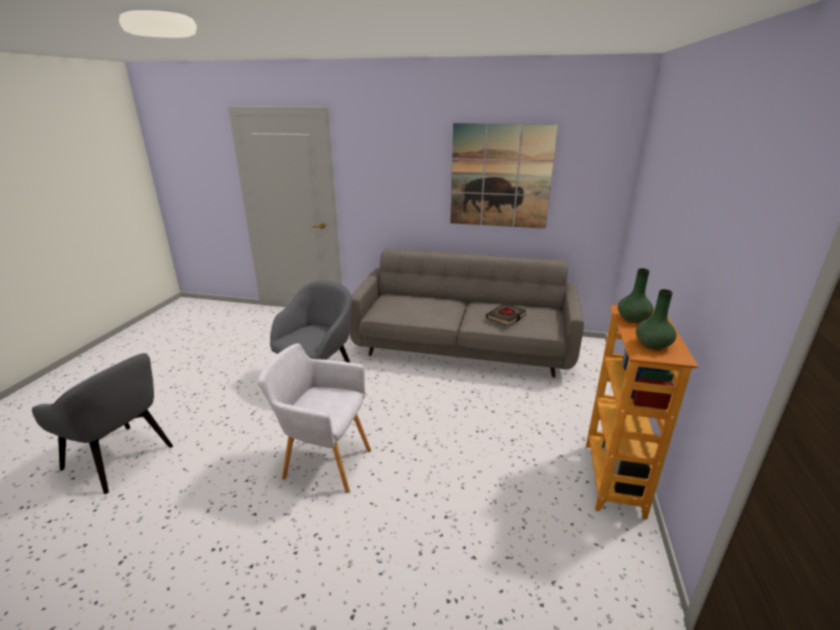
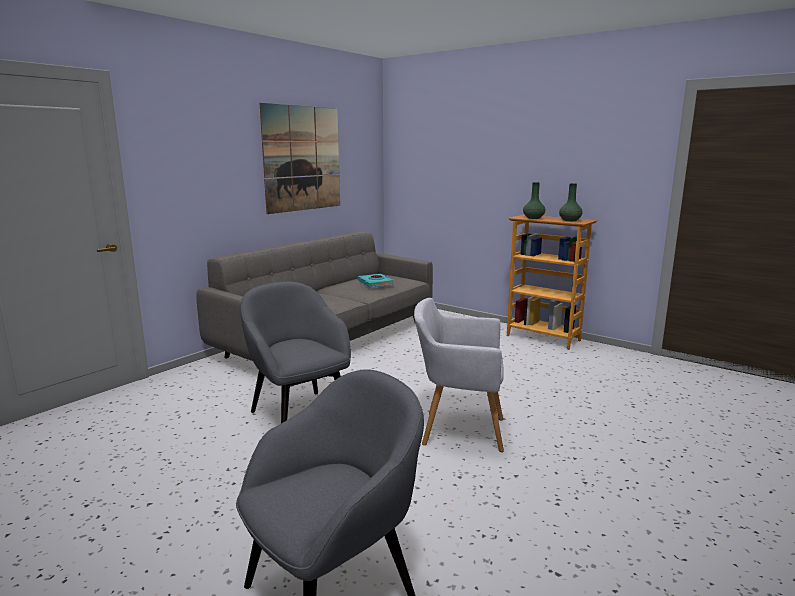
camera: 65 degrees left, 10 degrees down
grey armchair [257,344,371,493] -> grey armchair turned 60 degrees clockwise [414,298,504,452]
black book [486,303,527,326] -> turquoise book [358,274,394,288]

